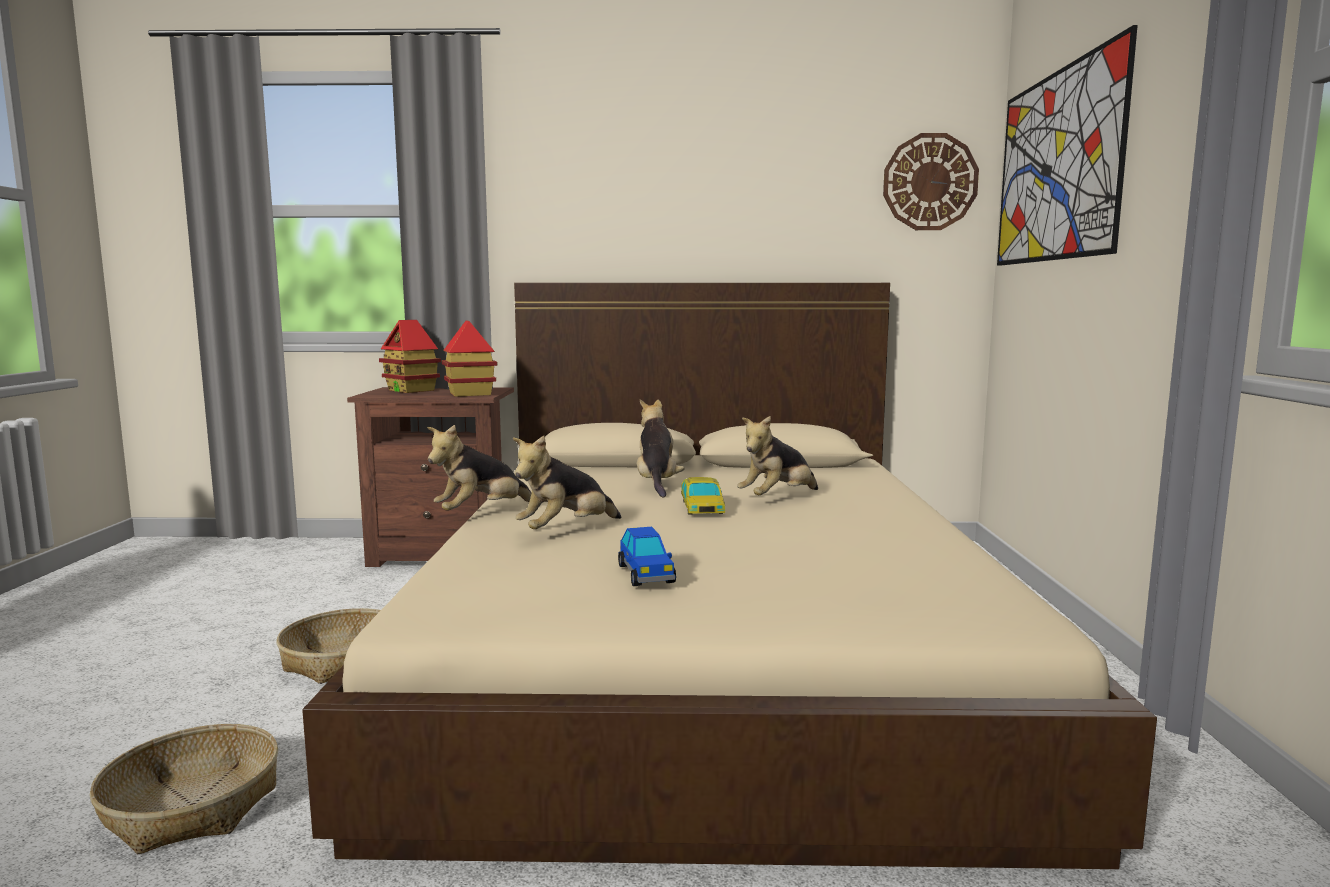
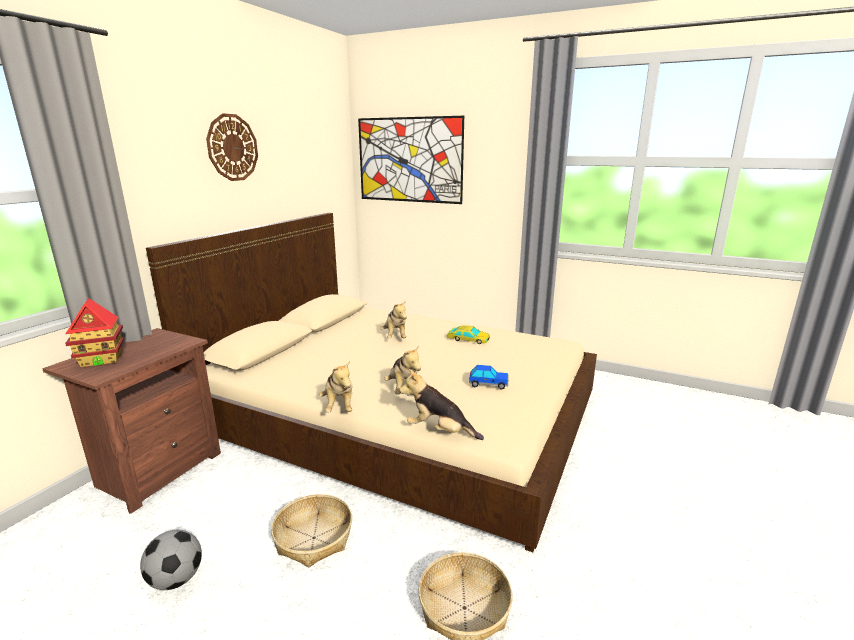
camera: 65 degrees left, 10 degrees up
toy house [442,321,498,397] -> none
plush toy [637,399,685,498] -> plush toy moved to [399,369,484,440]
toy car [681,477,725,515] -> toy car moved to [447,325,490,344]
wall clock [883,133,979,230] -> wall clock moved to [206,113,258,181]
none -> football [140,530,202,590]

